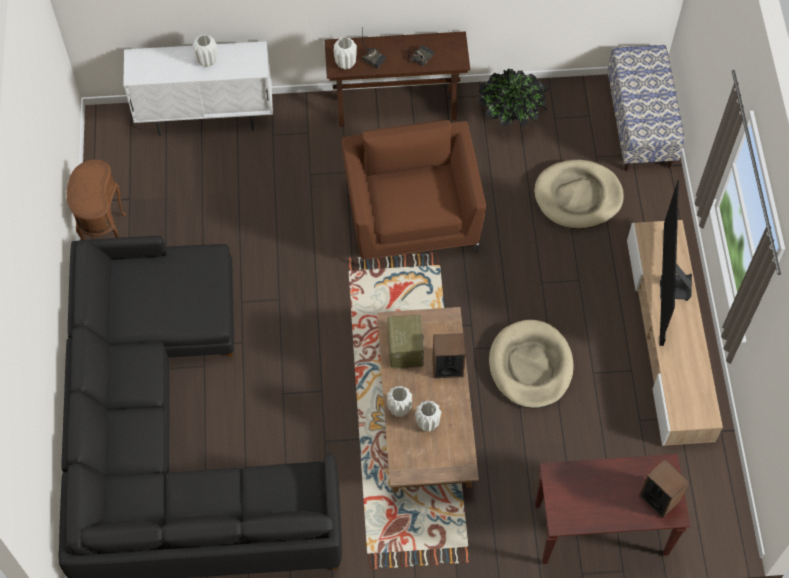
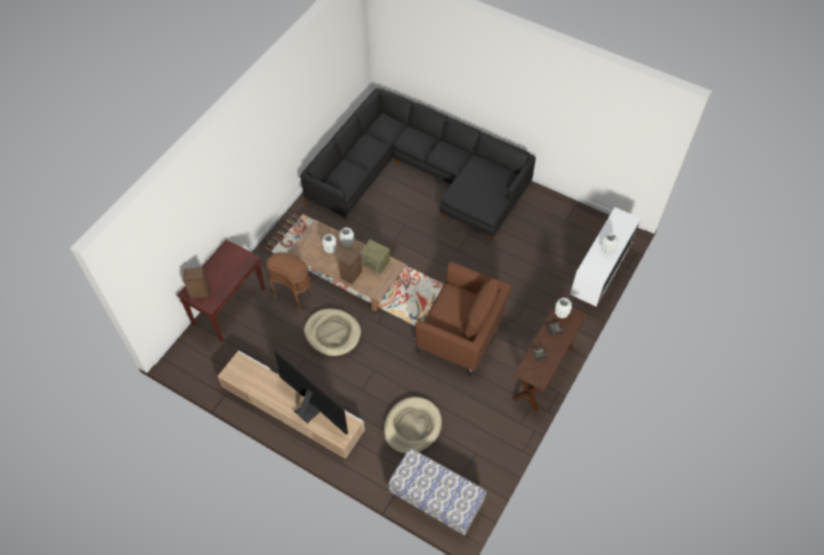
camera: 125 degrees right, 5 degrees down
brown side table [67,160,126,240] -> brown side table moved to [266,252,313,313]
potted plant [478,69,549,127] -> none

